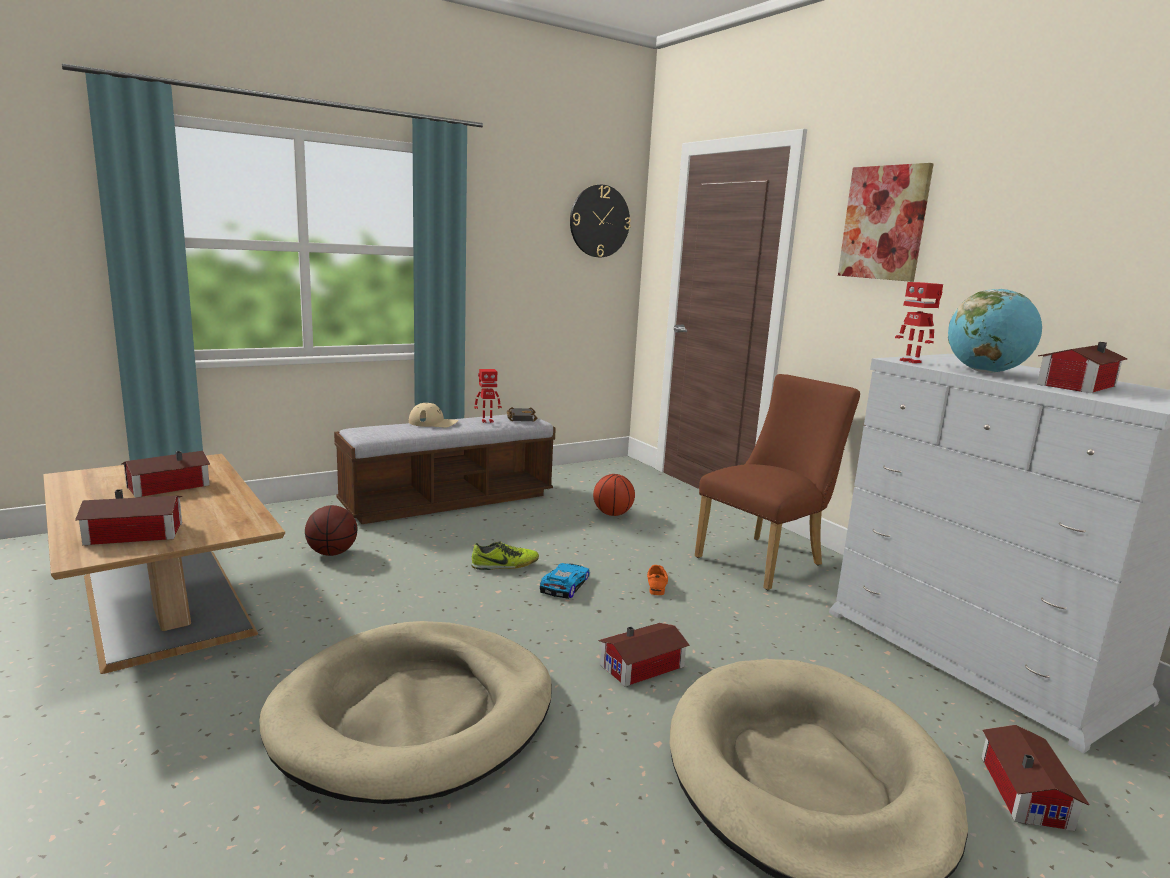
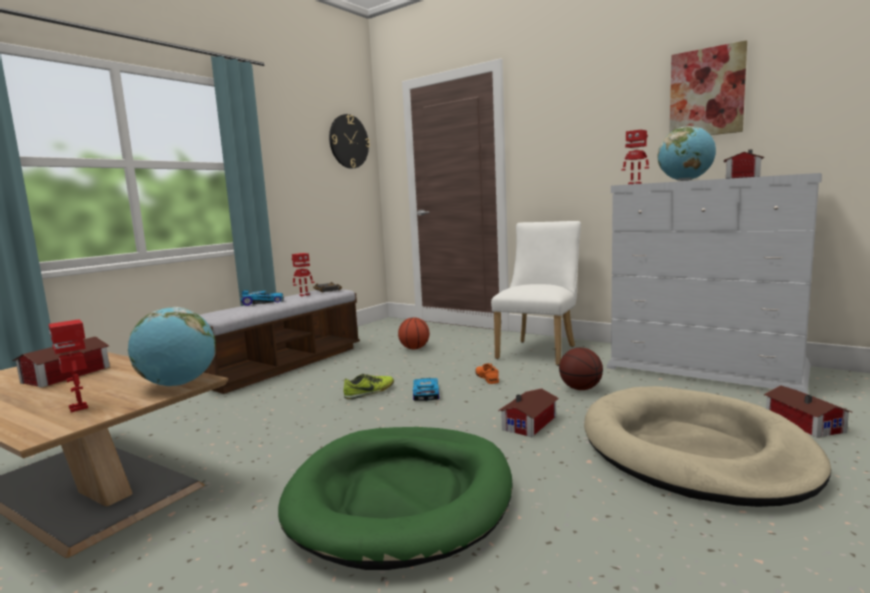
camera: 20 degrees left, 5 degrees down
toy house [75,489,182,545] -> toy robot [48,319,88,412]
beige dog bed [259,621,552,804] -> green dog bed [278,427,513,570]
basketball [305,505,358,556] -> basketball moved to [559,348,603,390]
beige cap [409,403,459,427] -> toy car [240,290,284,306]
brown chair [695,374,860,590] -> white chair [491,221,581,366]
picture [838,163,934,282] -> picture moved to [669,40,747,135]
none -> globe [128,307,216,386]

